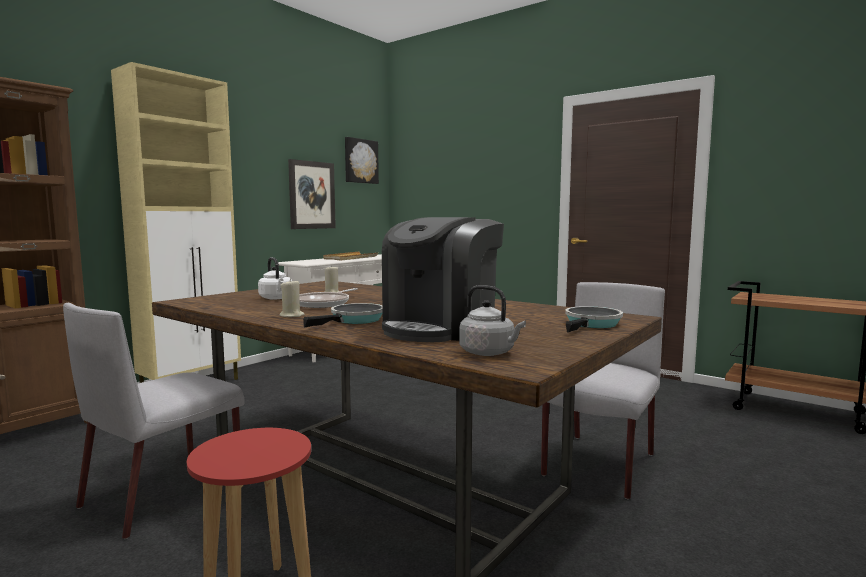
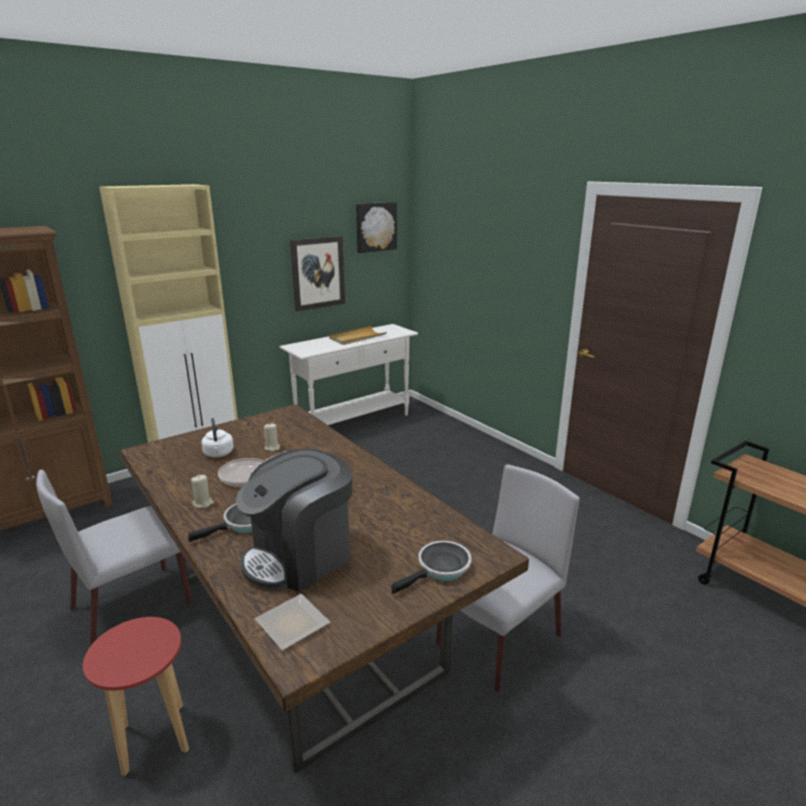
camera: 15 degrees right, 15 degrees up
grey kettle [459,285,526,356] -> plate [255,594,330,650]

